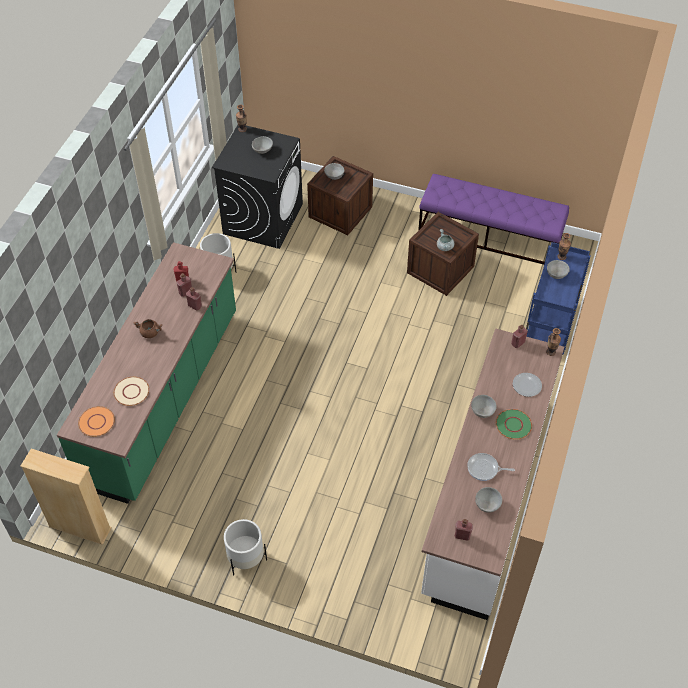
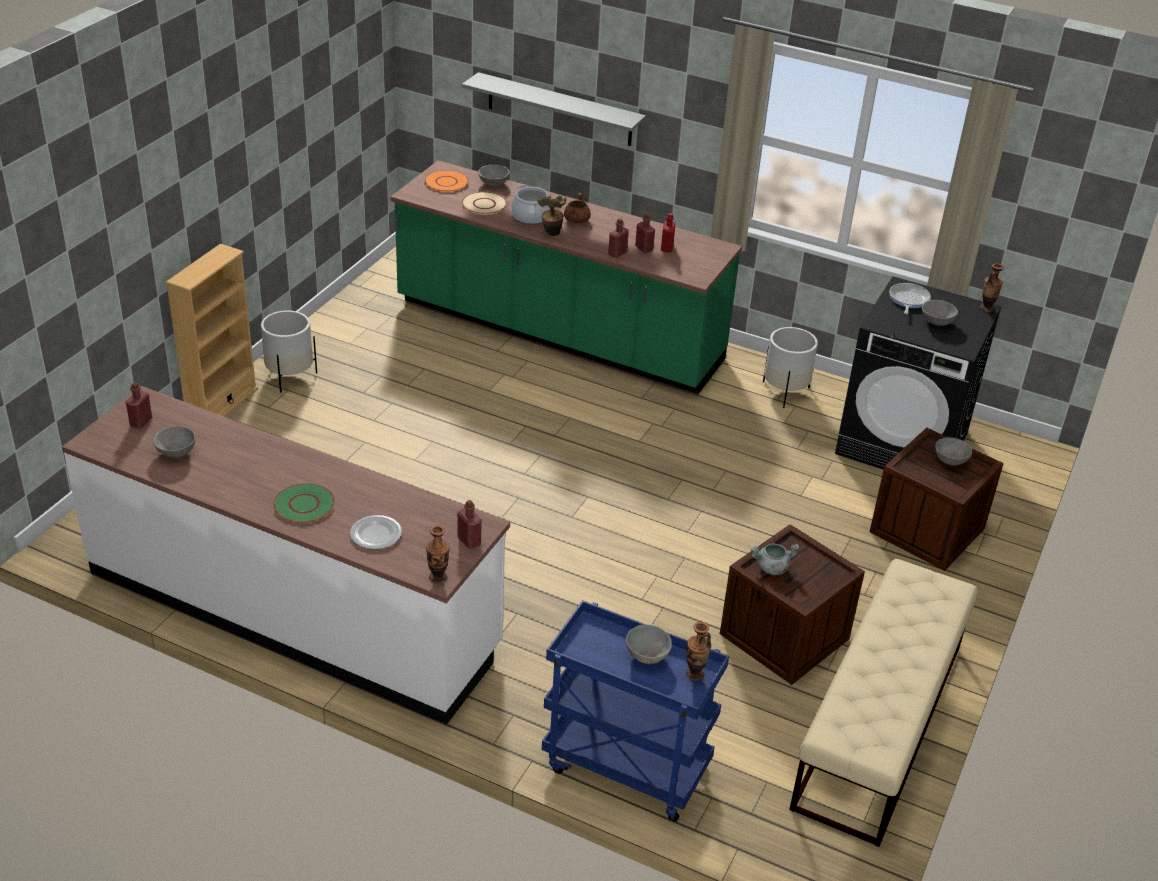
camera: 95 degrees right, 15 degrees down
beige bookcase [20,449,112,545] -> beige bookcase moved to [165,244,258,417]
purple bench [418,174,569,265] -> beige bench [789,559,978,847]
frying pan [467,453,515,481] -> frying pan moved to [889,283,931,314]
grey bowl [471,395,497,418] -> grey bowl moved to [478,165,510,186]
none -> grey shelf [462,72,646,146]
none -> cooking pot [511,184,550,224]
none -> potted plant [537,195,566,236]

